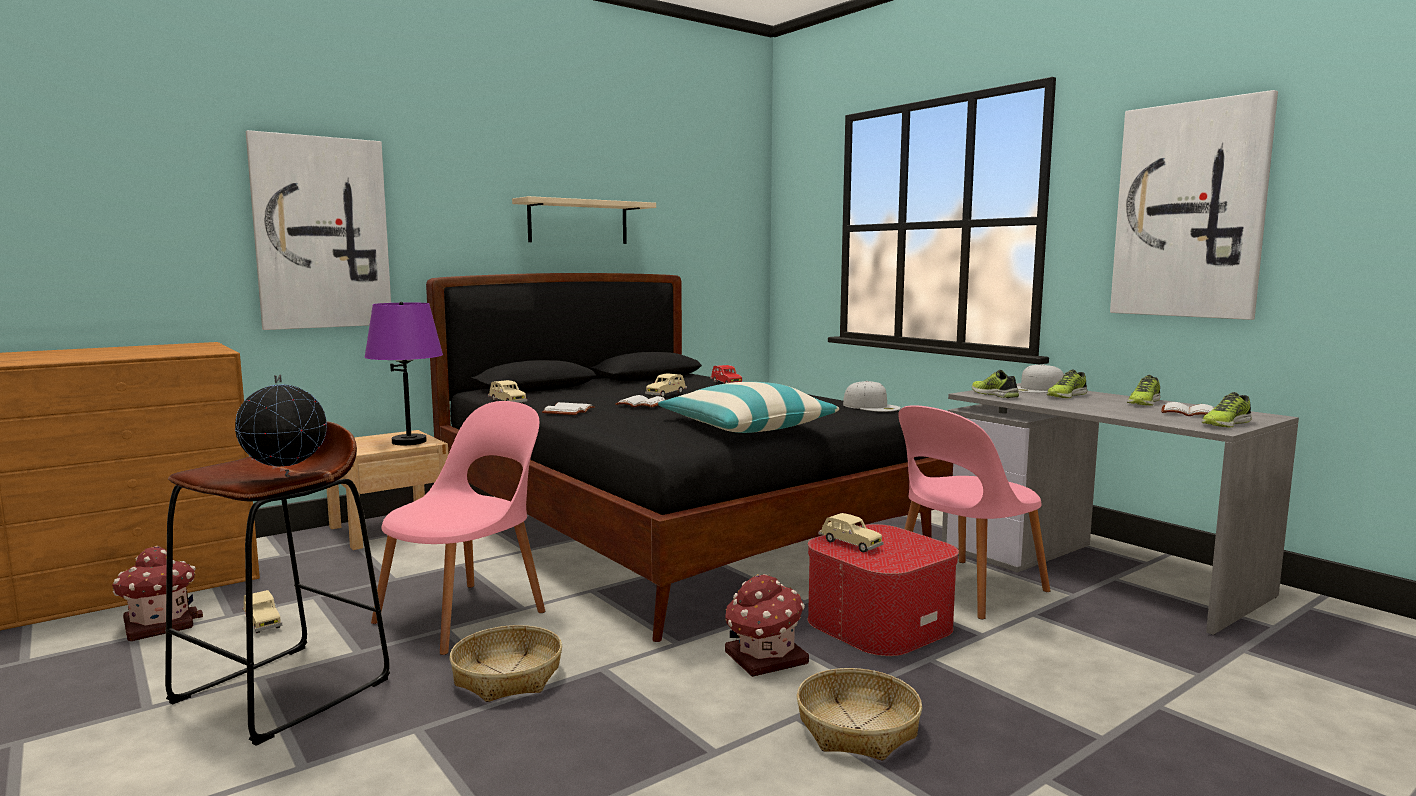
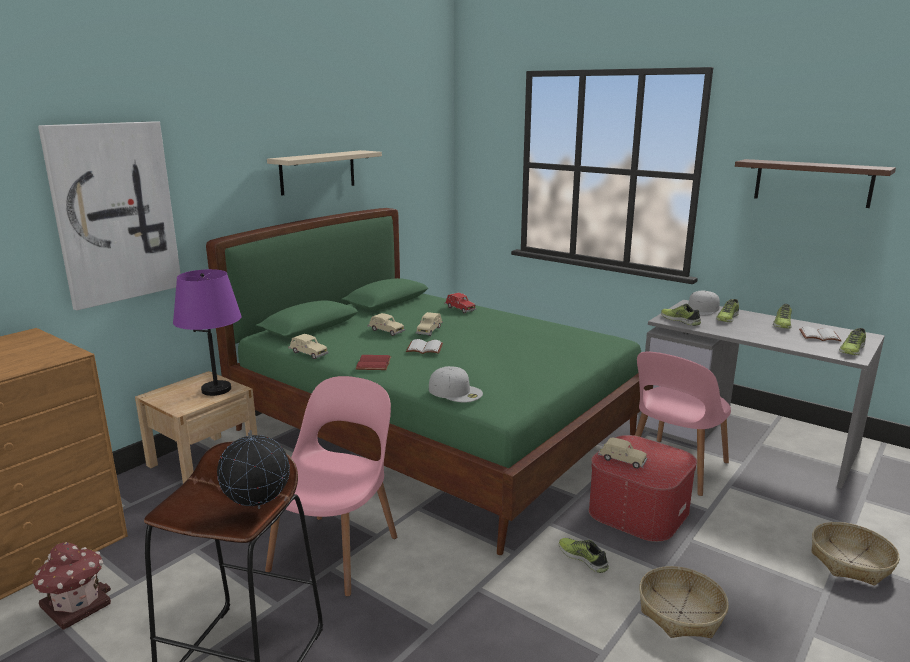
camera: 15 degrees left, 10 degrees up
beige toy car [243,590,282,633] -> beige toy car moved to [368,313,405,336]
black bed [426,273,953,642] -> green bed [206,208,653,555]
basket [450,625,562,702] -> basket moved to [811,522,900,586]
white book [542,402,595,415] -> red book [356,355,392,370]
pillow [658,382,839,433] -> none
toy house [725,574,809,677] -> shoe [559,538,609,573]
white cap [843,381,901,412] -> white cap moved to [429,366,483,403]
picture [1110,90,1278,320] -> brown shelf [735,159,896,208]

